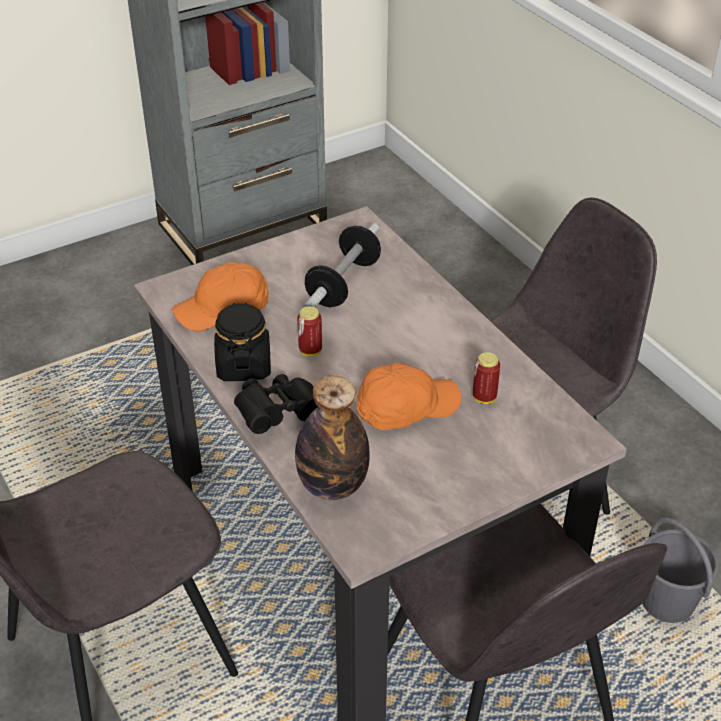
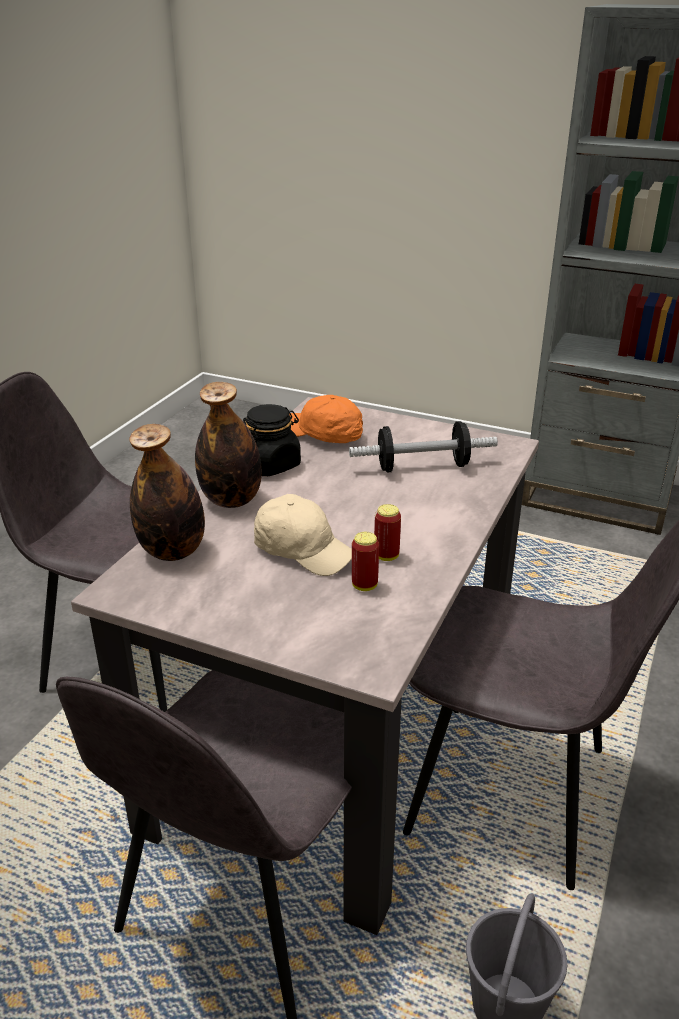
camera: 55 degrees right, 10 degrees down
black binoculars [234,374,318,434] -> bottle [195,382,262,508]
can [297,307,322,356] -> can moved to [374,504,401,561]
orange cap [356,363,461,430] -> beige cap [254,494,352,576]

